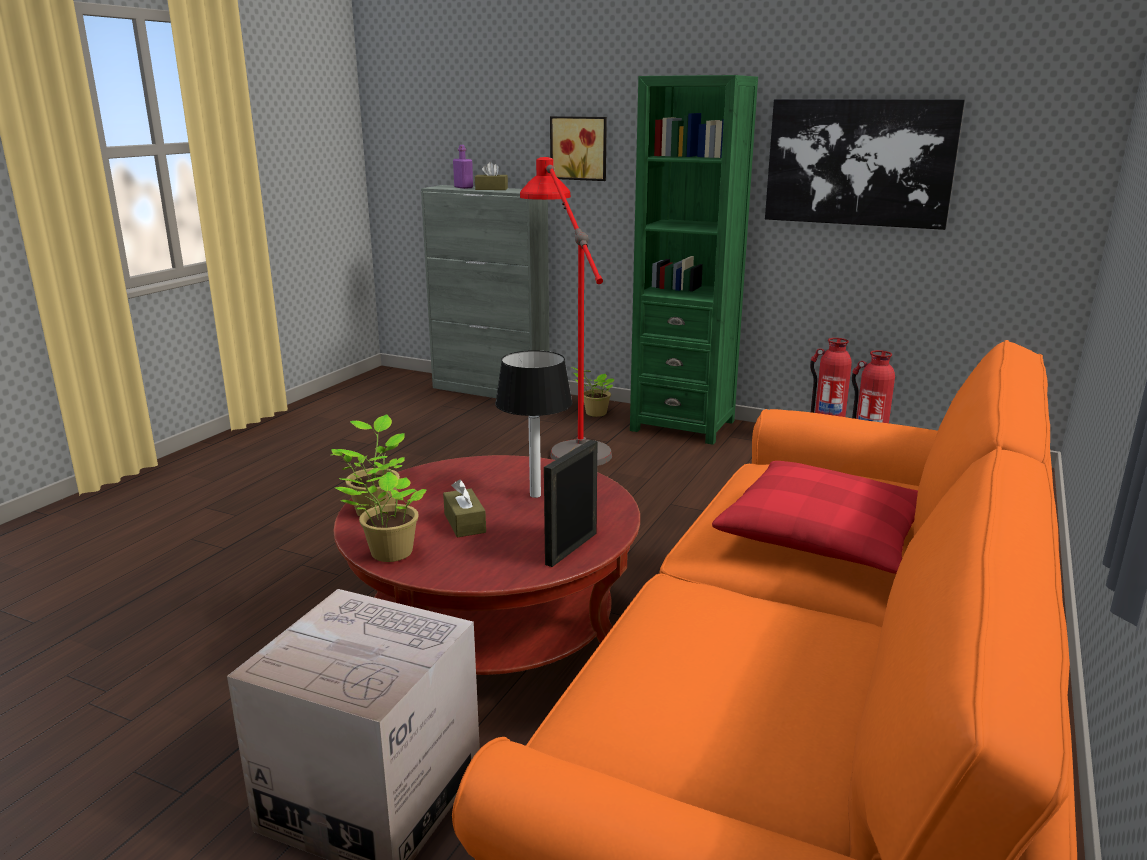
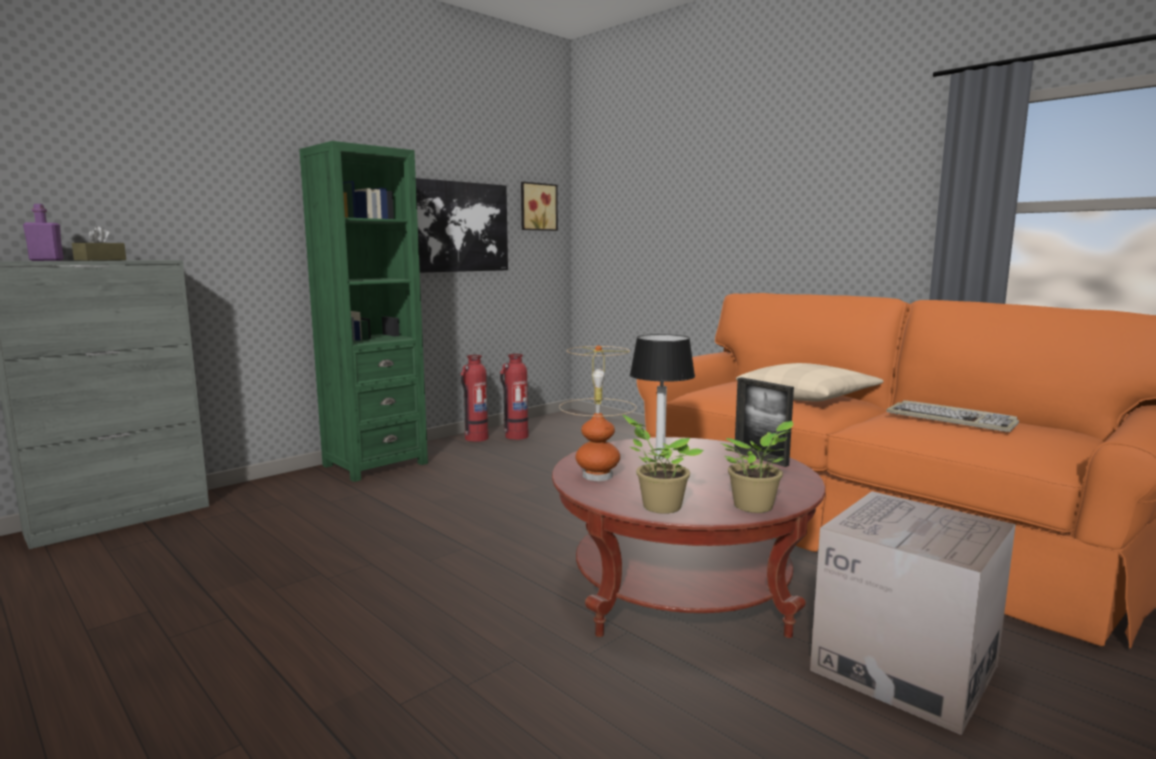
camera: 70 degrees left, 10 degrees down
brown tissue box [443,479,486,537] -> none
red floor lamp [520,157,612,466] -> none
picture [550,116,607,181] -> picture moved to [521,182,558,231]
potted plant [572,367,614,417] -> none
red pillow [712,461,918,574] -> beige pillow [736,363,884,401]
none -> table lamp [559,346,637,481]
none -> keyboard [886,400,1019,432]

